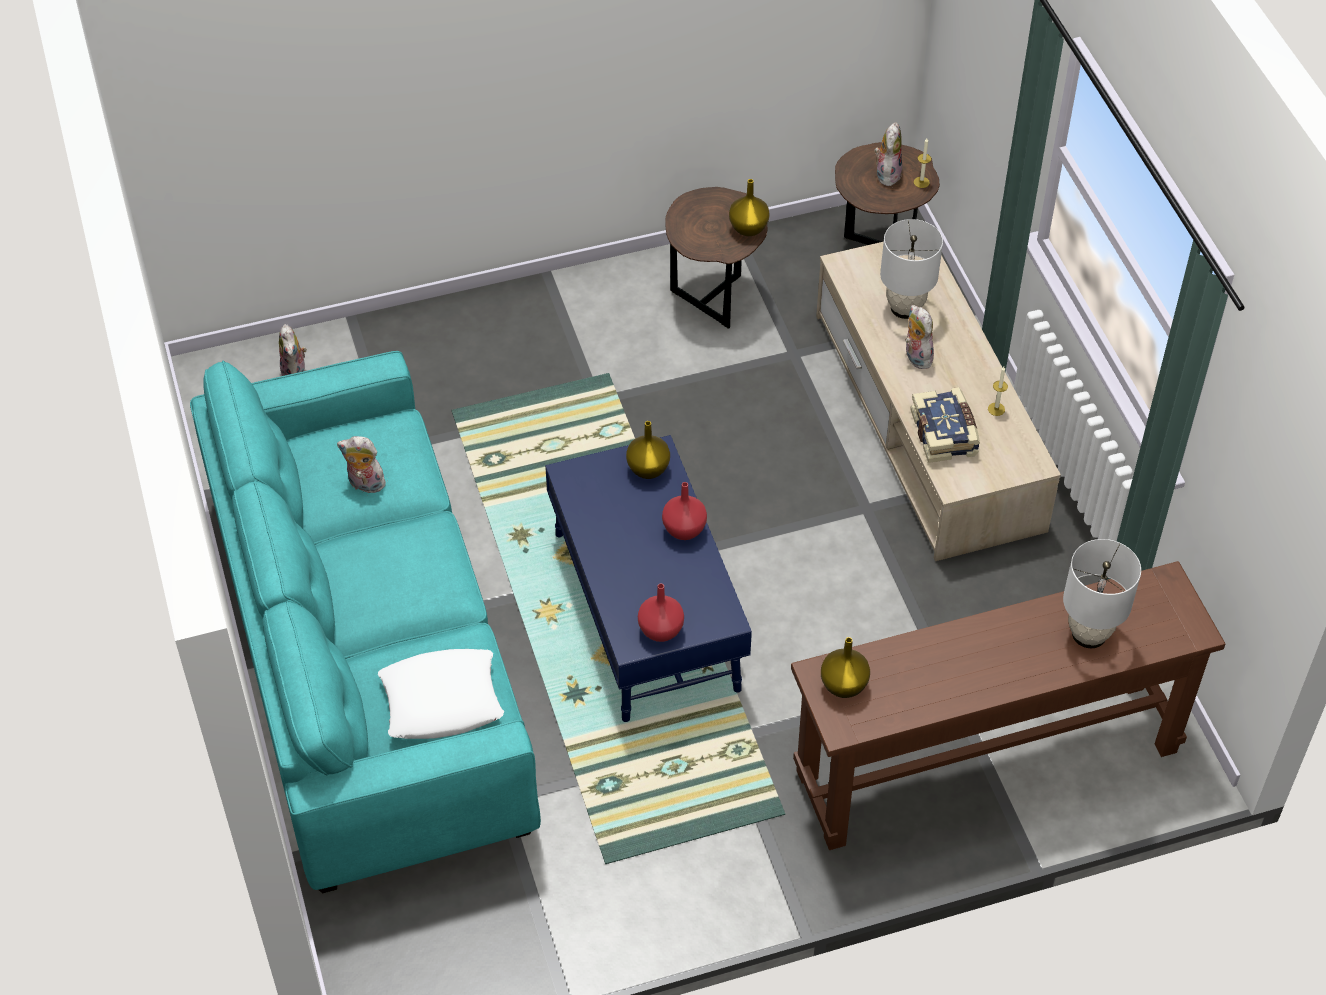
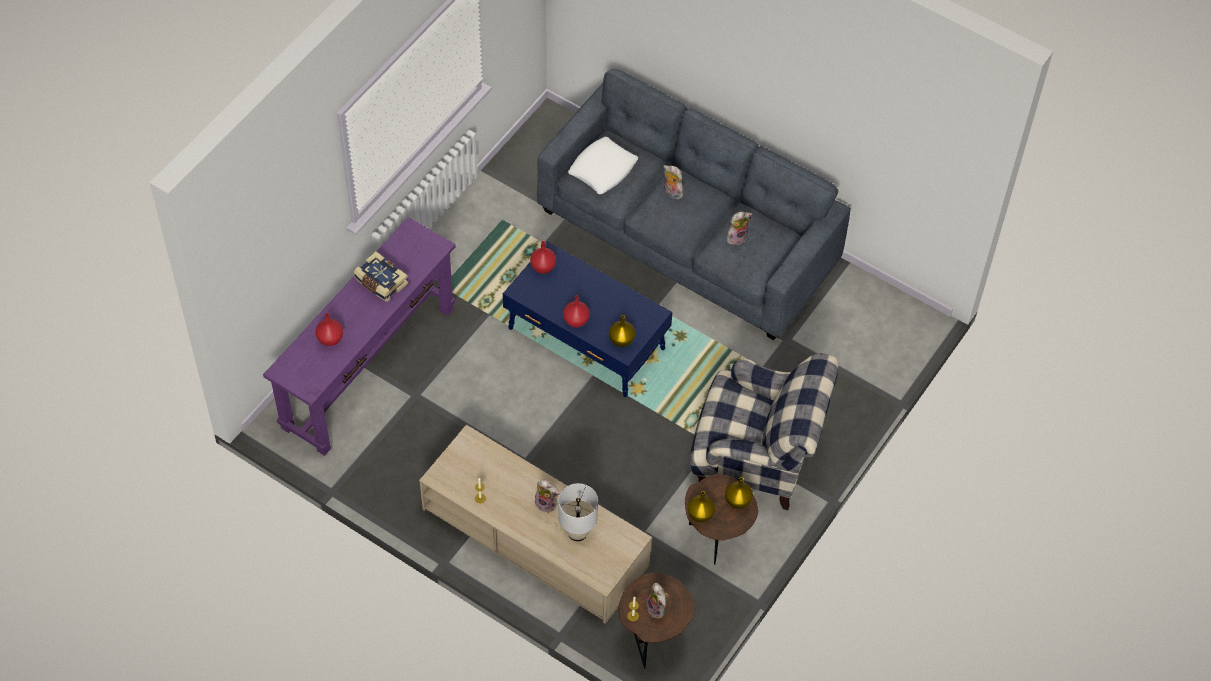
camera: 140 degrees right, 5 degrees up
turquoise sofa [190,351,541,893] -> grey sofa [537,69,851,340]
plush toy [279,324,307,376] -> plush toy moved to [663,165,683,199]
brown console table [791,561,1226,850] -> purple console table [263,217,456,456]
yellow vase [821,637,870,698] -> yellow vase moved to [725,477,753,509]
book [910,387,980,463] -> book moved to [354,252,408,302]
white table lamp [1063,539,1141,648] -> red vase [316,313,343,346]
none -> armchair [690,353,839,510]

